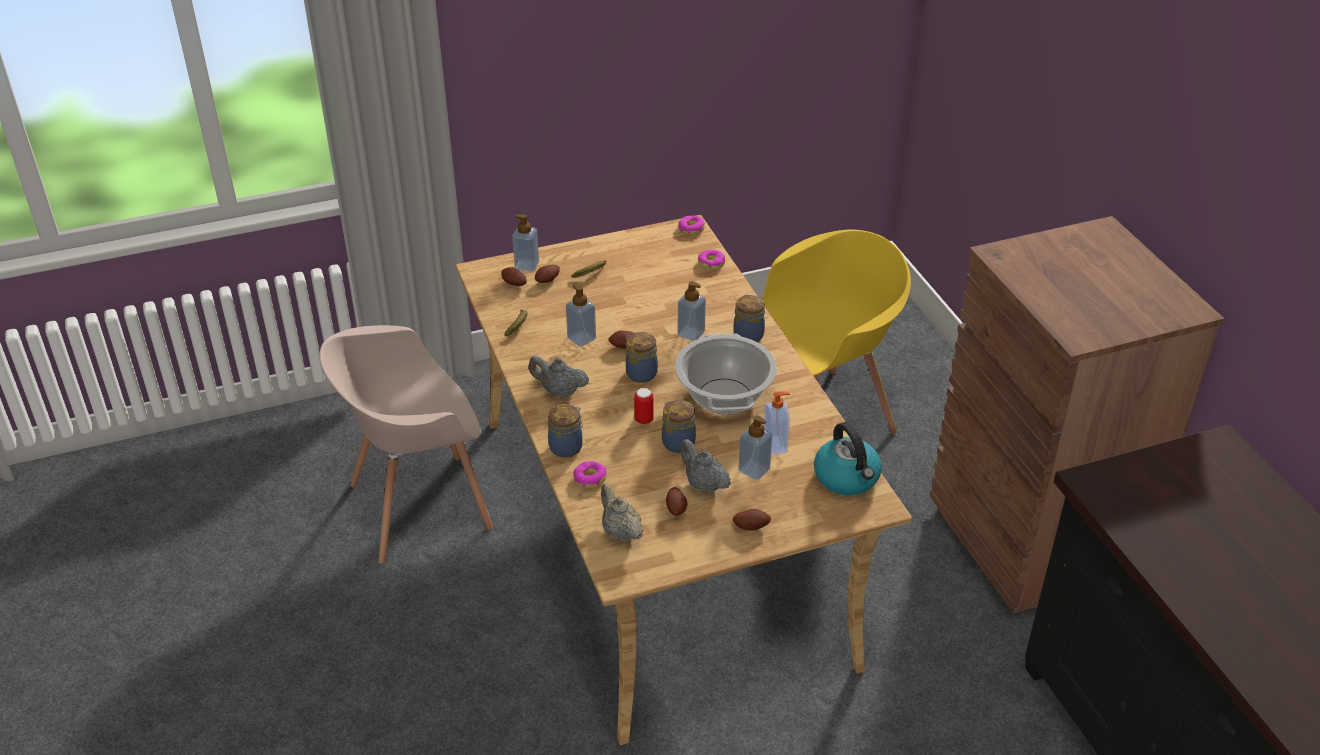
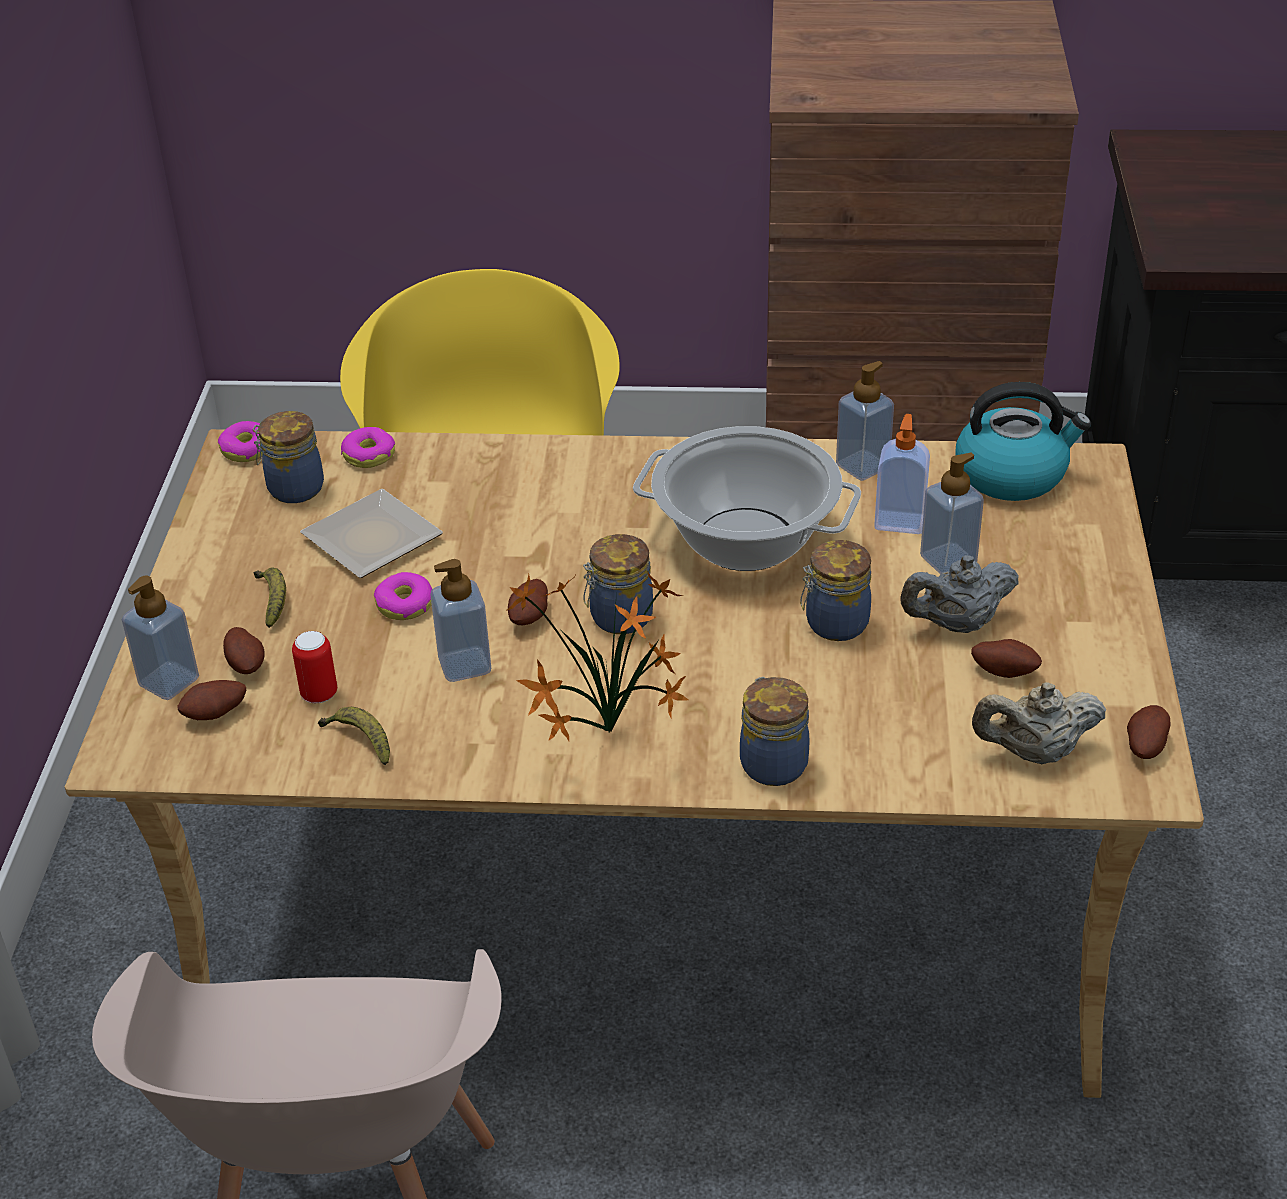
camera: 65 degrees left, 0 degrees up
grey teapot [528,356,589,398] -> potted plant [507,571,688,741]
donut [573,461,607,488] -> donut moved to [374,572,432,620]
can [634,388,653,424] -> can moved to [292,631,337,703]
soap dispenser [677,281,706,341] -> soap dispenser moved to [836,361,894,481]
jar [733,295,765,342] -> jar moved to [253,411,324,503]
potato [733,509,771,530] -> potato moved to [1127,705,1171,759]
none -> plate [300,489,443,578]

